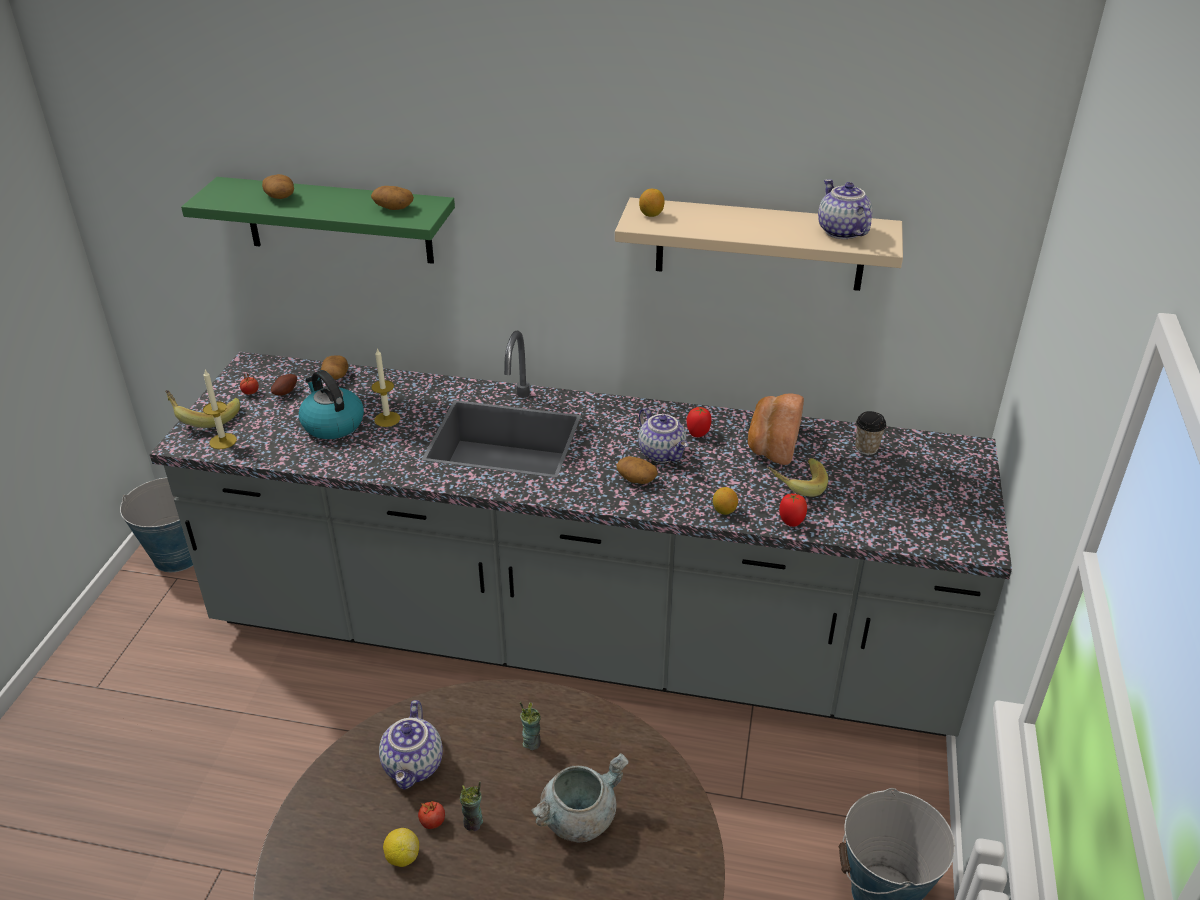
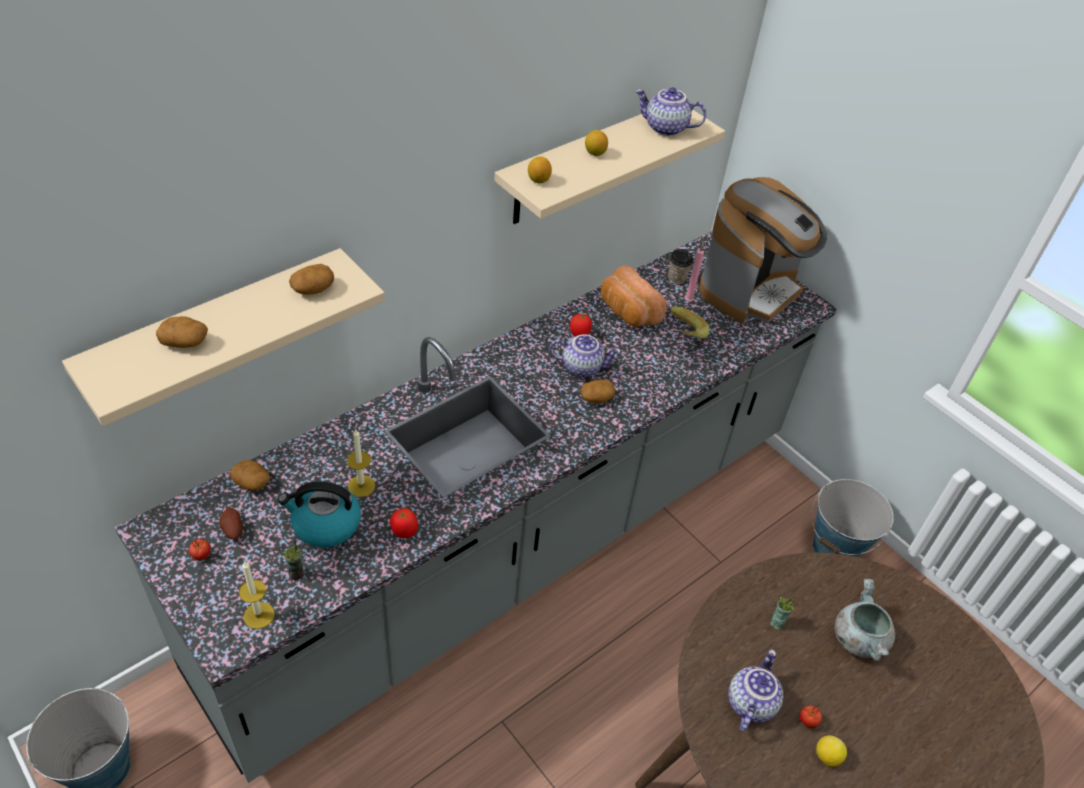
camera: 55 degrees left, 10 degrees up
banana [165,390,240,428] -> none
green shelf [181,177,455,264] -> beige shelf [62,248,385,426]
teapot [379,700,443,790] -> teapot turned 105 degrees counterclockwise [728,649,783,732]
cup [460,781,483,831] -> cup moved to [283,540,304,580]
lemon [713,487,738,515] -> lemon moved to [585,130,608,156]
tomato [779,493,807,527] -> tomato moved to [390,508,418,538]
none -> pink candle [685,249,704,302]
none -> coffee machine [699,177,827,323]

